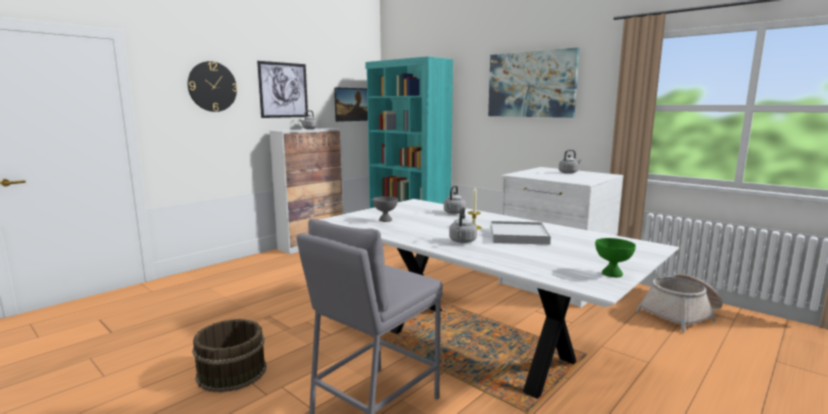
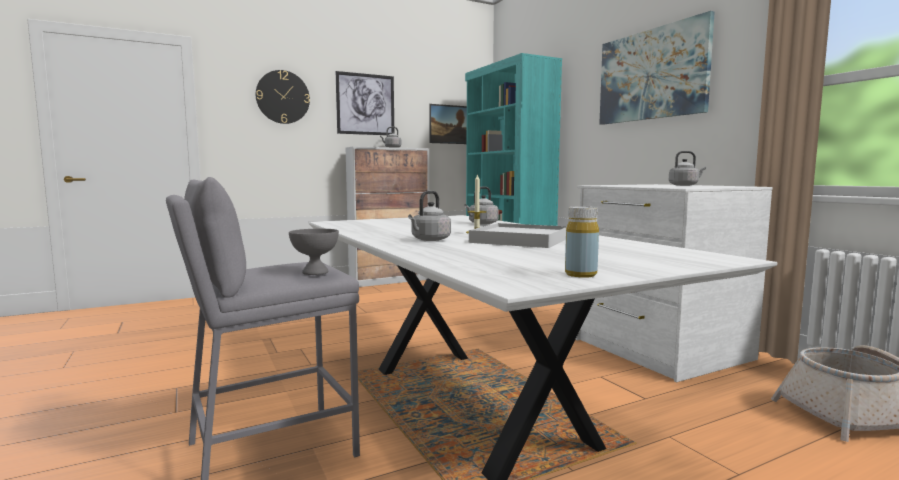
camera: 20 degrees right, 5 degrees down
brown bucket [192,319,267,393] -> none
grey bowl [373,196,398,222] -> grey bowl moved to [289,229,339,275]
green bowl [595,238,636,277] -> yellow bottle [565,207,599,278]

